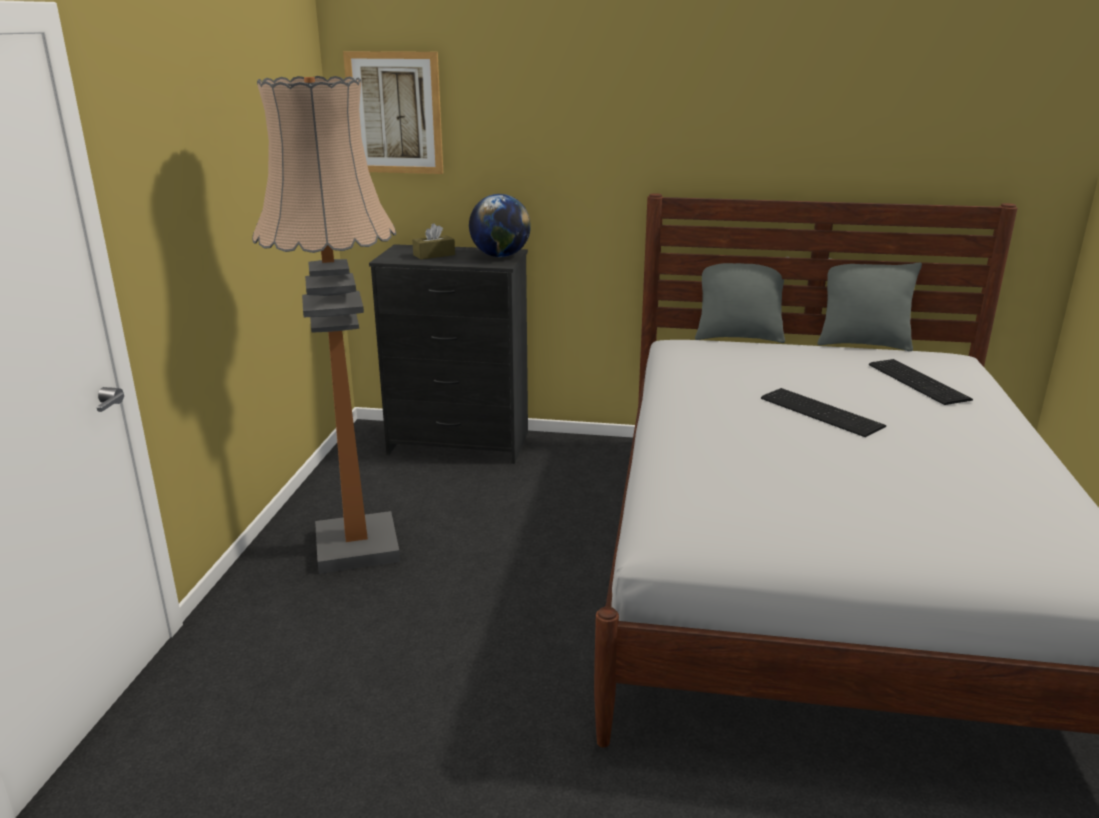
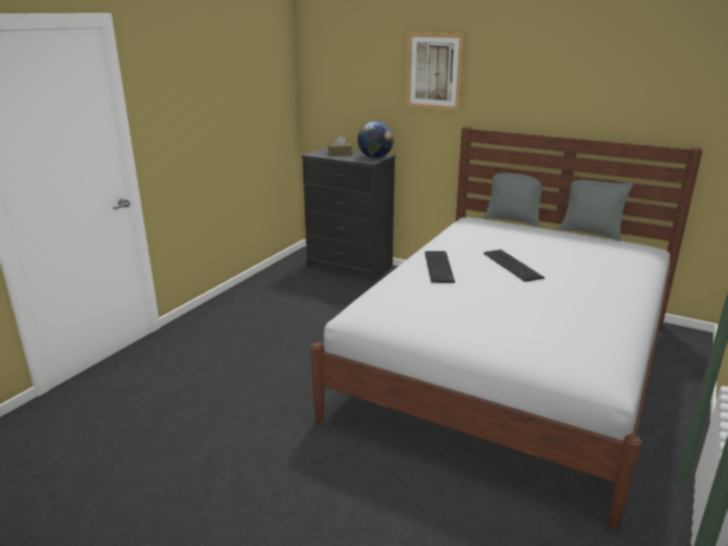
camera: 20 degrees right, 0 degrees up
floor lamp [252,76,400,574] -> none
picture [343,51,443,174] -> picture moved to [406,32,465,111]
keyboard [869,359,973,405] -> keyboard moved to [425,251,455,283]

